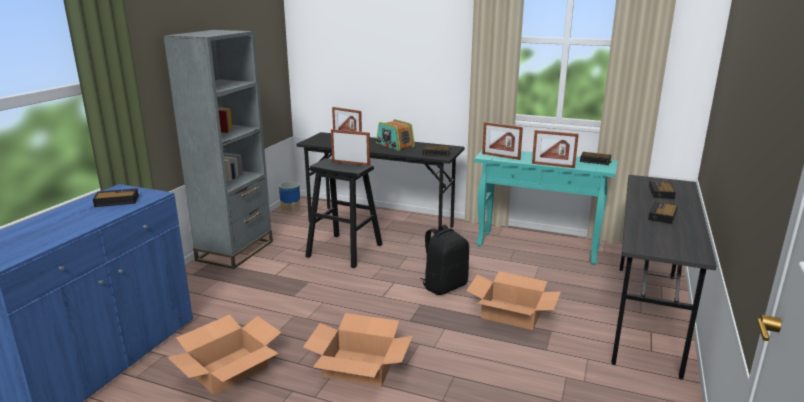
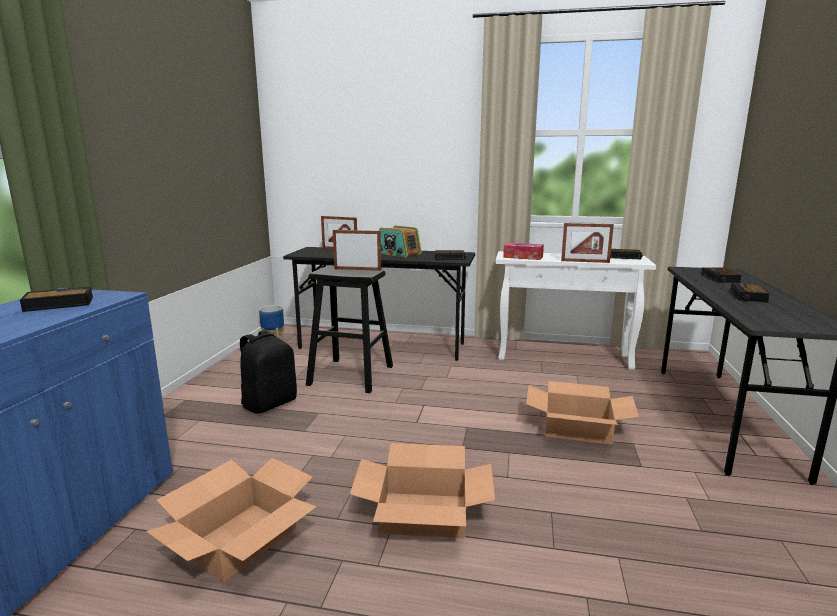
camera: 10 degrees left, 5 degrees down
grey bookcase [163,30,273,269] -> none
black backpack [420,225,469,295] -> black backpack moved to [240,330,297,414]
turquoise console table [474,151,618,265] -> white console table [496,251,656,370]
picture frame [482,122,523,160] -> tissue box [503,243,544,260]

